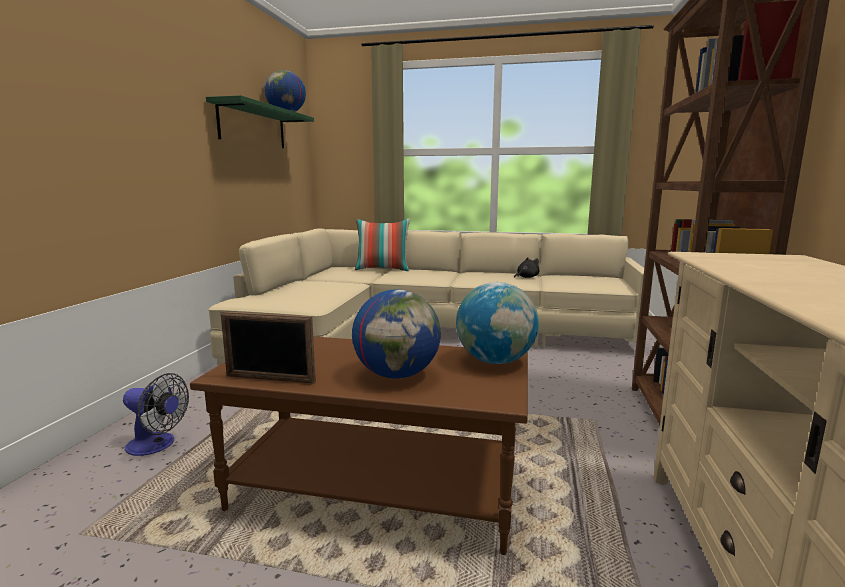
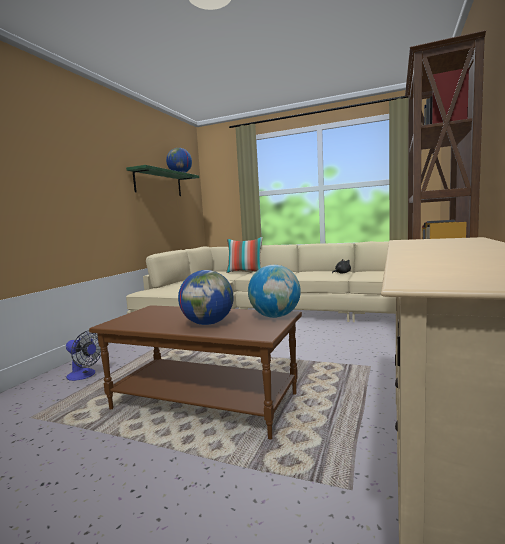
camera: 10 degrees right, 5 degrees down
picture frame [220,311,316,384] -> none

